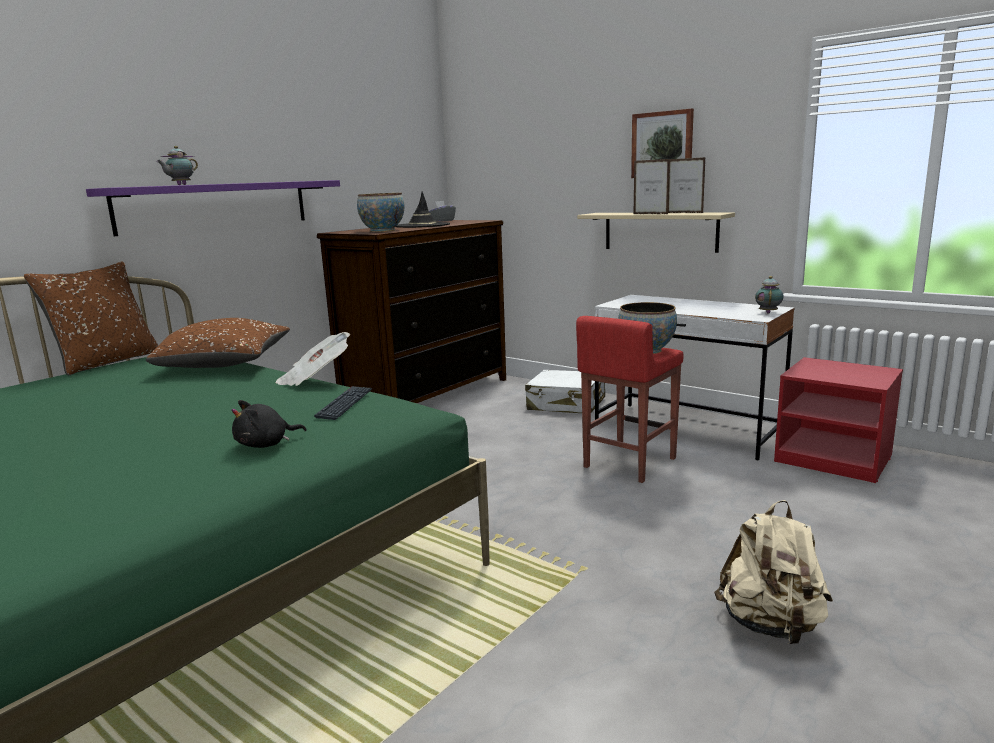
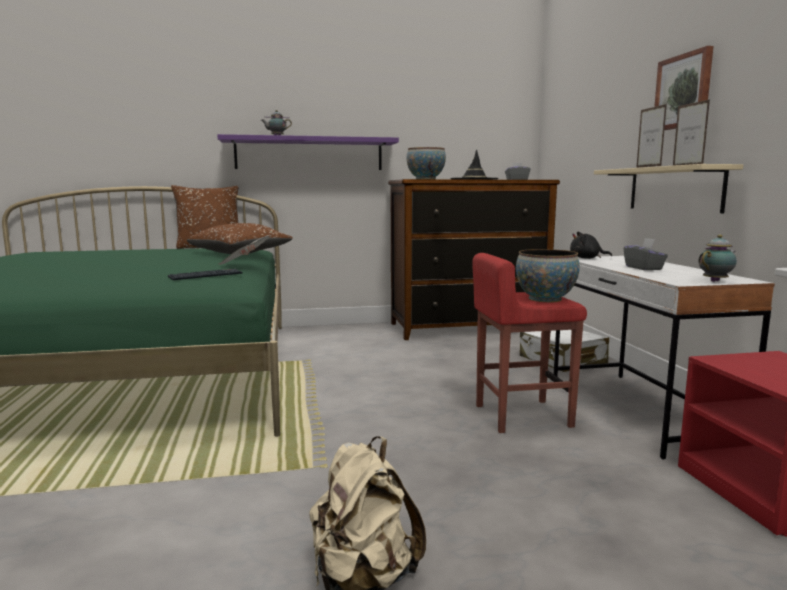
camera: 40 degrees right, 5 degrees down
black plush toy [231,400,307,448] -> black plush toy moved to [570,231,612,259]
none -> grey tissue box [623,238,668,270]

